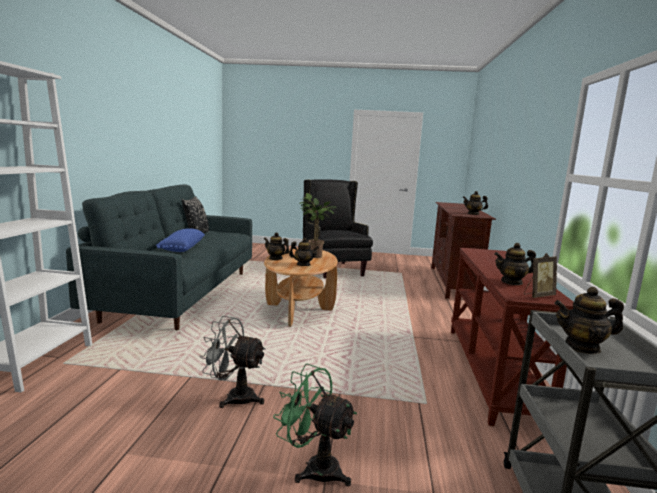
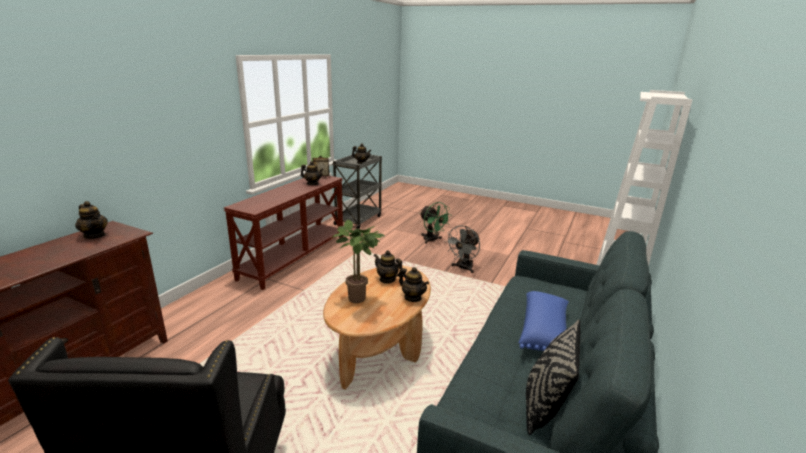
camera: 160 degrees left, 10 degrees up
grey fan [200,316,266,408] -> grey fan turned 90 degrees clockwise [444,225,480,273]

